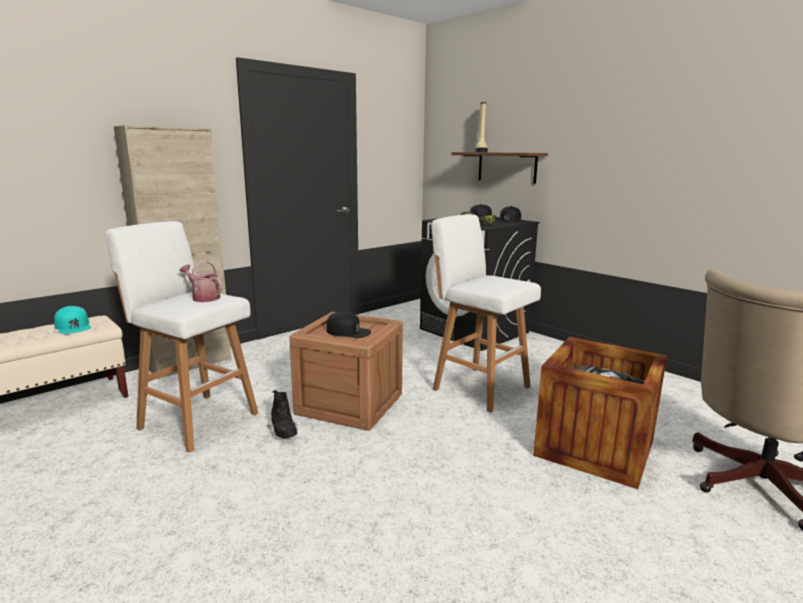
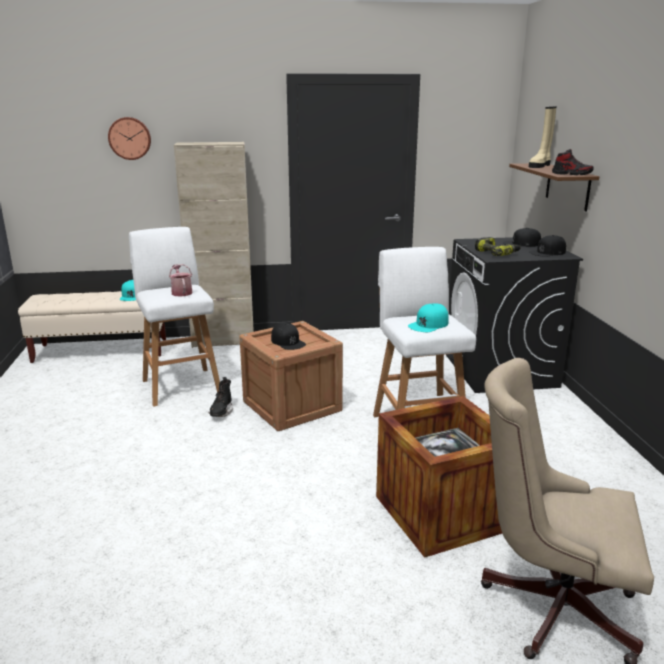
camera: 35 degrees right, 5 degrees up
none -> wall clock [108,117,151,160]
none -> turquoise cap [408,303,449,332]
none -> shoe [552,149,594,175]

